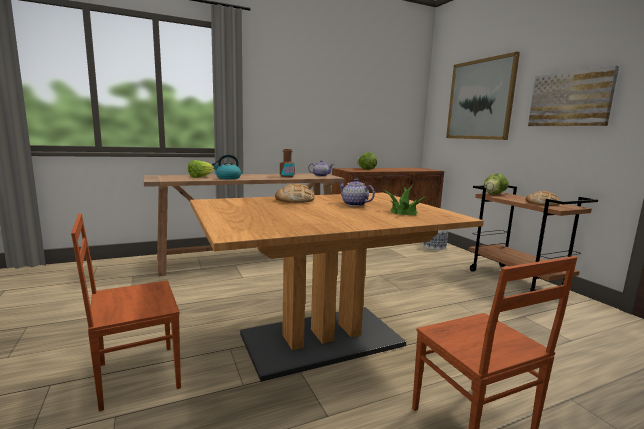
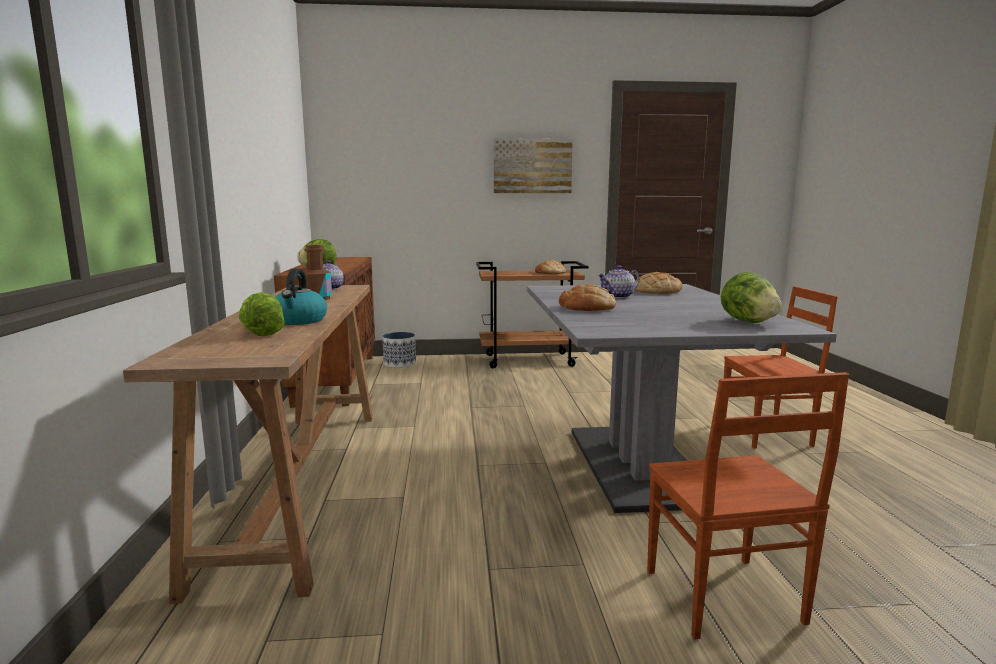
camera: 70 degrees left, 0 degrees up
brown dining table [190,193,484,382] -> grey dining table [527,284,837,513]
potted plant [382,185,425,216] -> bread [634,272,682,294]
picture [446,52,520,140] -> none
lettuce [484,173,509,194] -> lettuce moved to [721,272,782,323]

